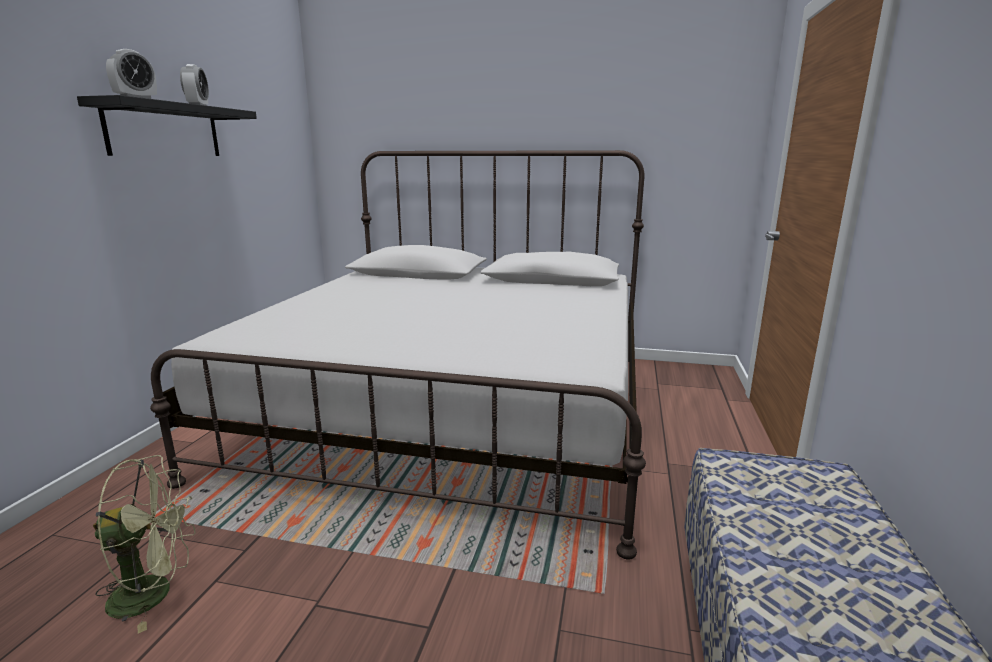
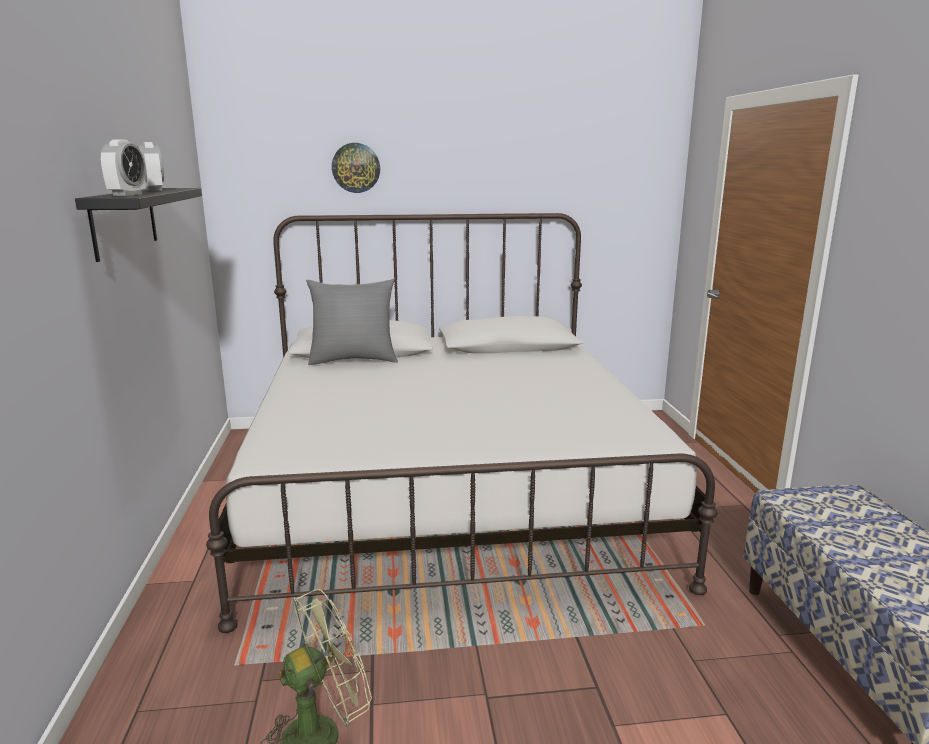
camera: 20 degrees left, 0 degrees up
none -> grey pillow [306,279,398,365]
none -> wall clock [332,143,380,193]

